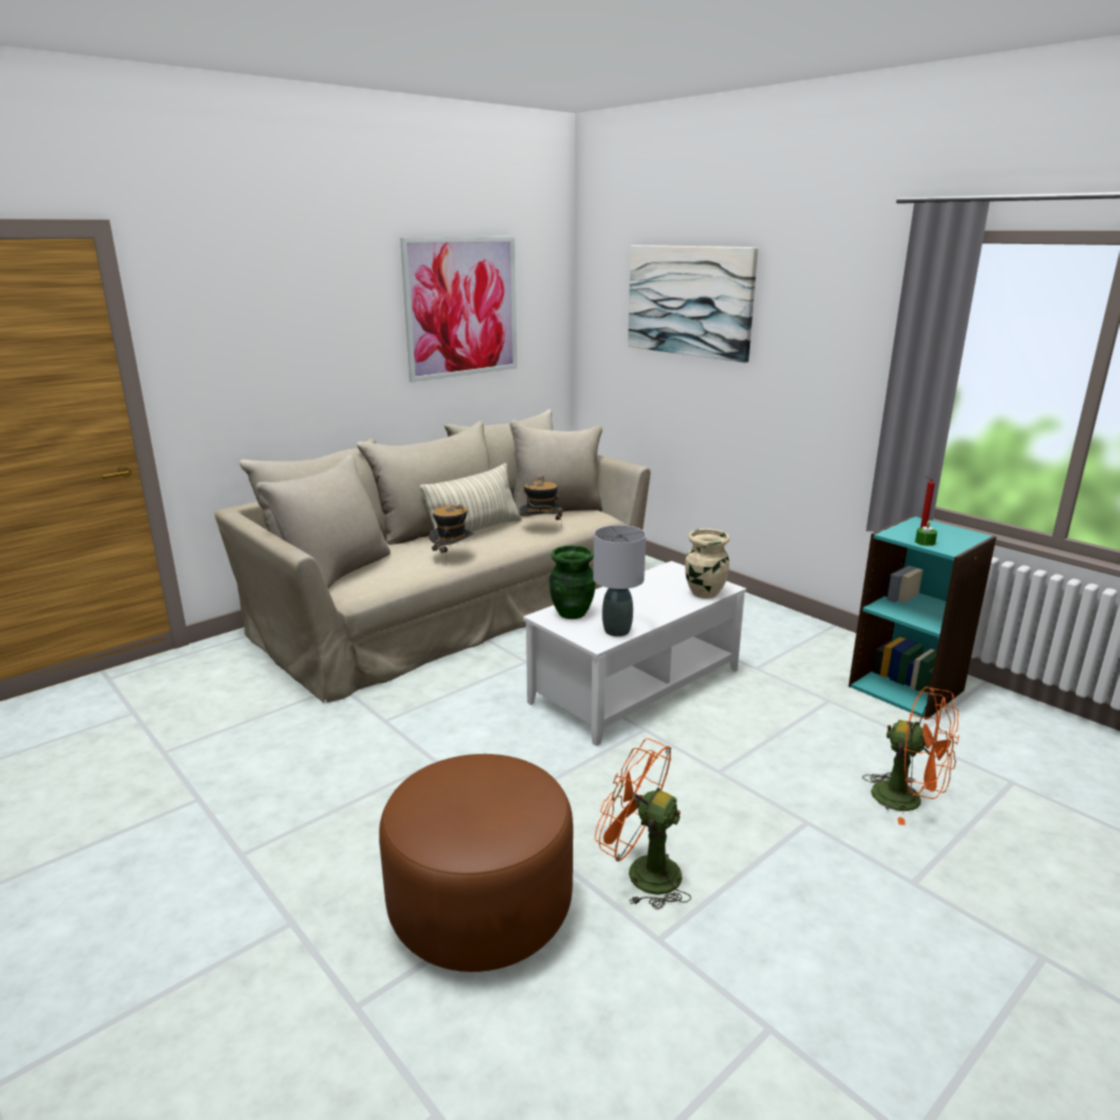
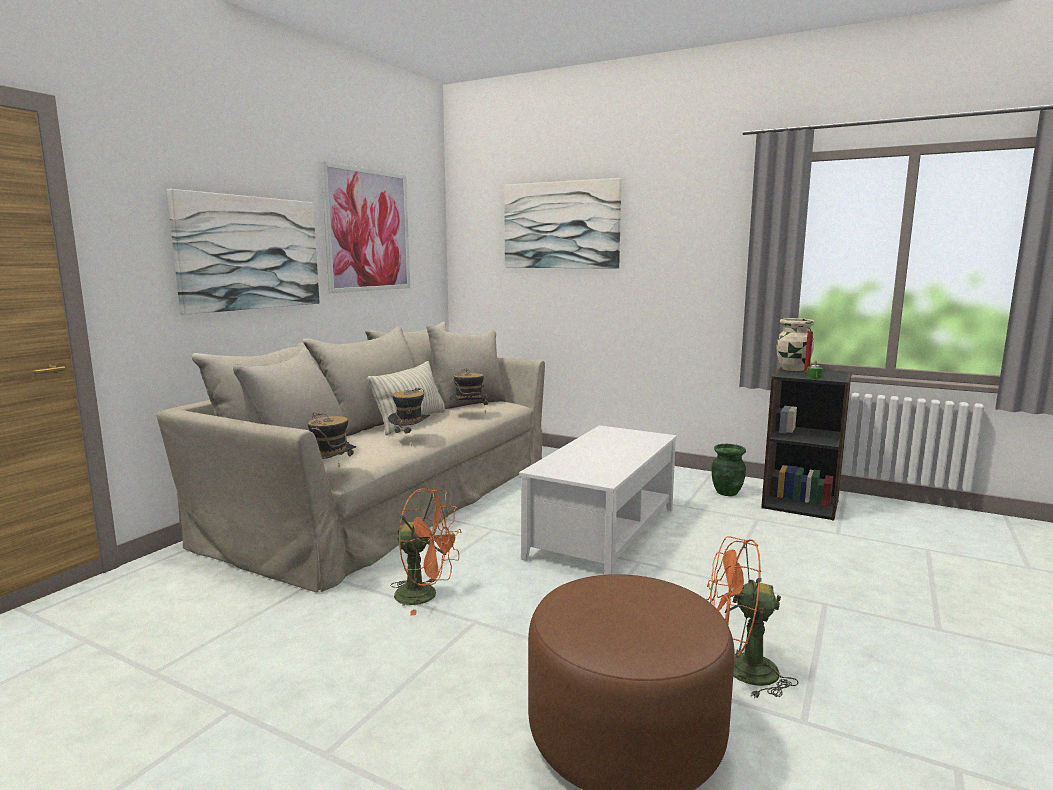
camera: 20 degrees left, 10 degrees down
green vase [549,545,596,619] -> green vase moved to [712,444,746,496]
grey table lamp [593,525,646,637] -> none
beige vase [685,529,730,599] -> beige vase moved to [776,318,815,371]
turquoise bookcase [848,515,996,720] -> black bookcase [761,367,852,521]
orange fan [862,687,959,825] -> orange fan moved to [390,488,462,616]
none -> picture [167,189,320,315]
none -> hat [308,412,356,460]

